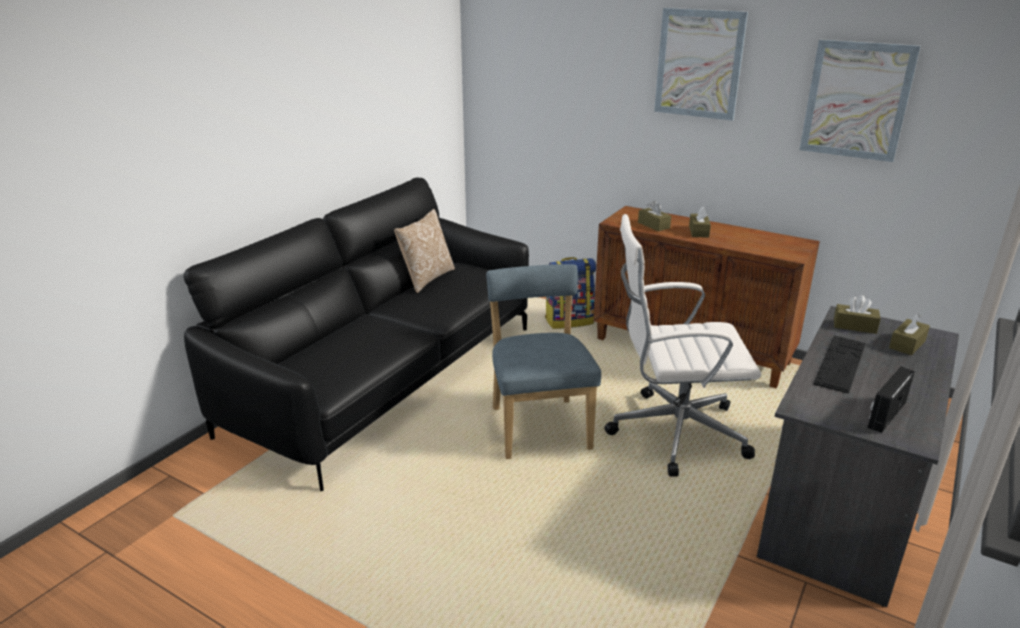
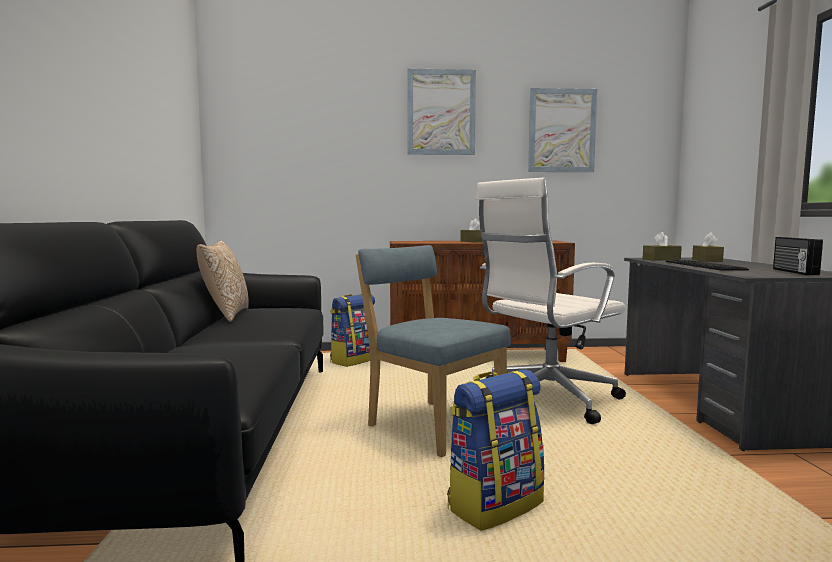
camera: 35 degrees left, 20 degrees down
brown tissue box [638,201,671,231] -> none
none -> backpack [447,369,545,531]

